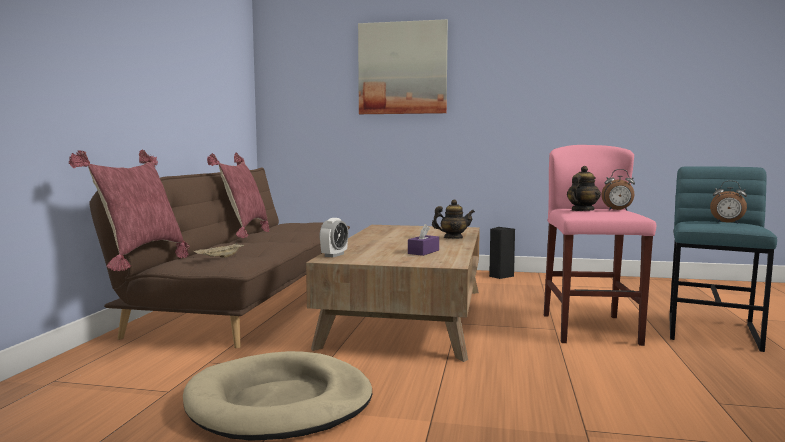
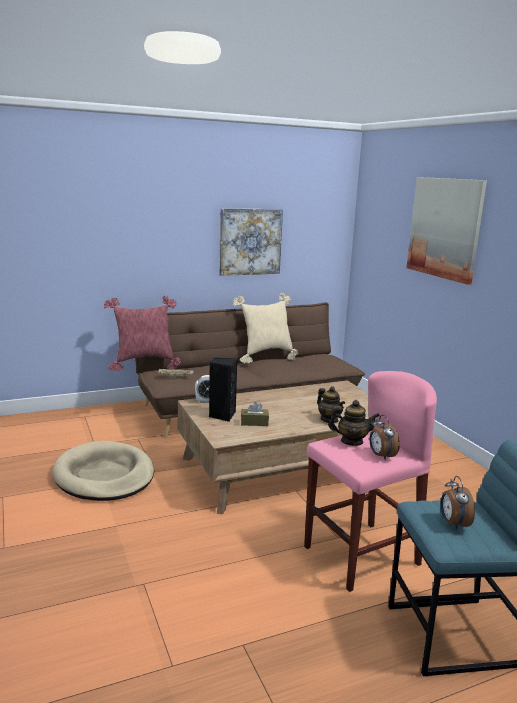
camera: 55 degrees right, 10 degrees up
red pillow [207,152,270,239] -> beige pillow [233,292,298,363]
purple tissue box [408,224,439,256] -> brown tissue box [241,402,269,426]
black speaker [489,227,515,279] -> black speaker moved to [209,358,237,422]
none -> picture [219,208,283,276]

